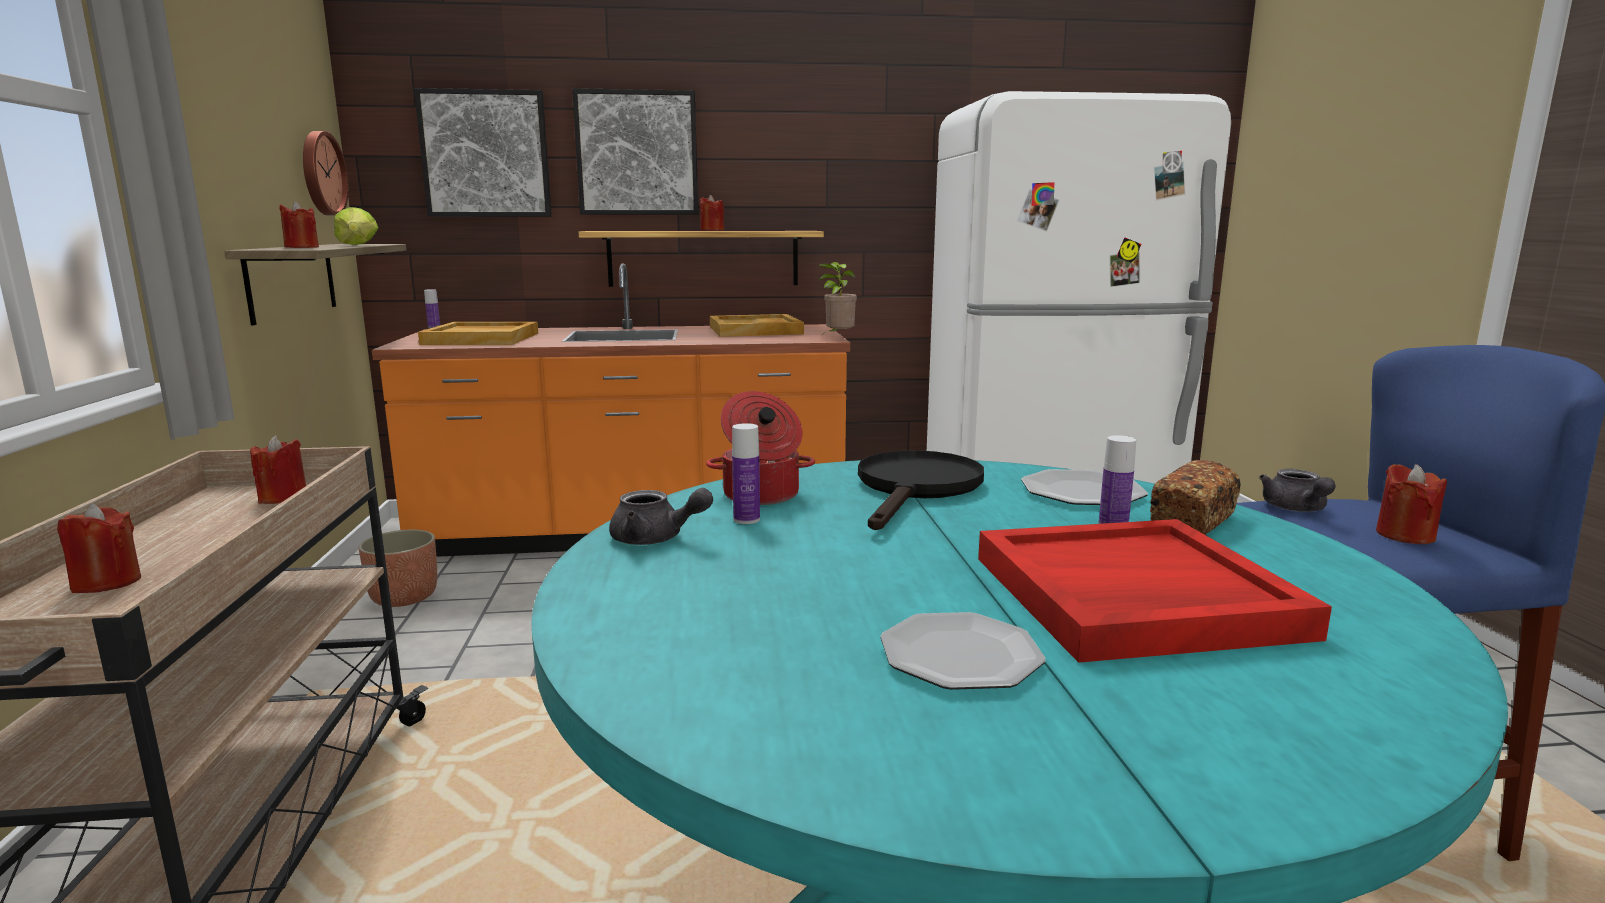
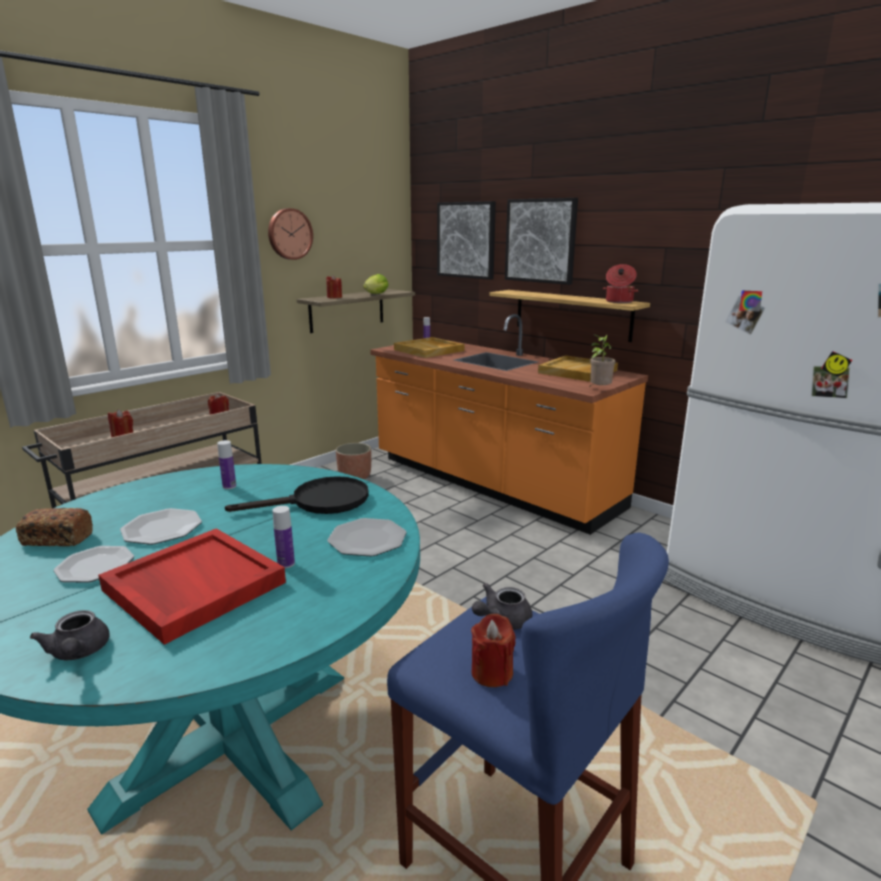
camera: 50 degrees right, 5 degrees up
wall clock [303,131,349,216] -> wall clock moved to [268,208,313,260]
grey teapot [609,488,713,545] -> grey teapot moved to [30,610,109,661]
red candle [700,195,724,231] -> none
cooking pot [706,391,815,505] -> cooking pot moved to [603,264,639,303]
bread [1150,460,1241,535] -> bread moved to [16,508,93,546]
none -> plate [120,508,202,545]

